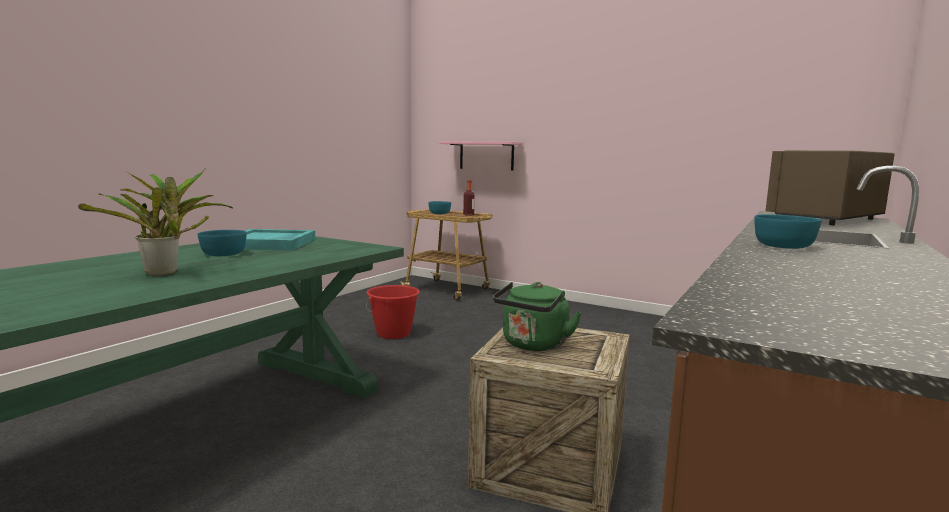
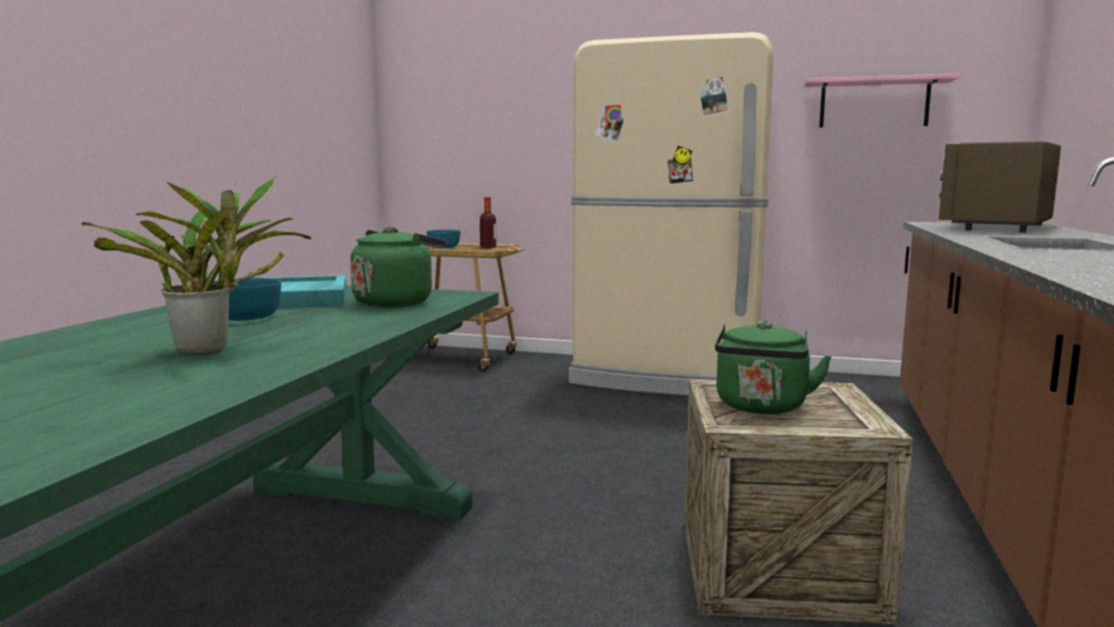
camera: 15 degrees left, 0 degrees up
red bucket [366,285,420,339] -> none
pink shelf [439,141,524,170] -> pink shelf moved to [805,73,960,128]
turquoise bowl [754,215,822,249] -> none
none -> green kettle [350,227,446,307]
none -> beige fridge [568,32,773,396]

